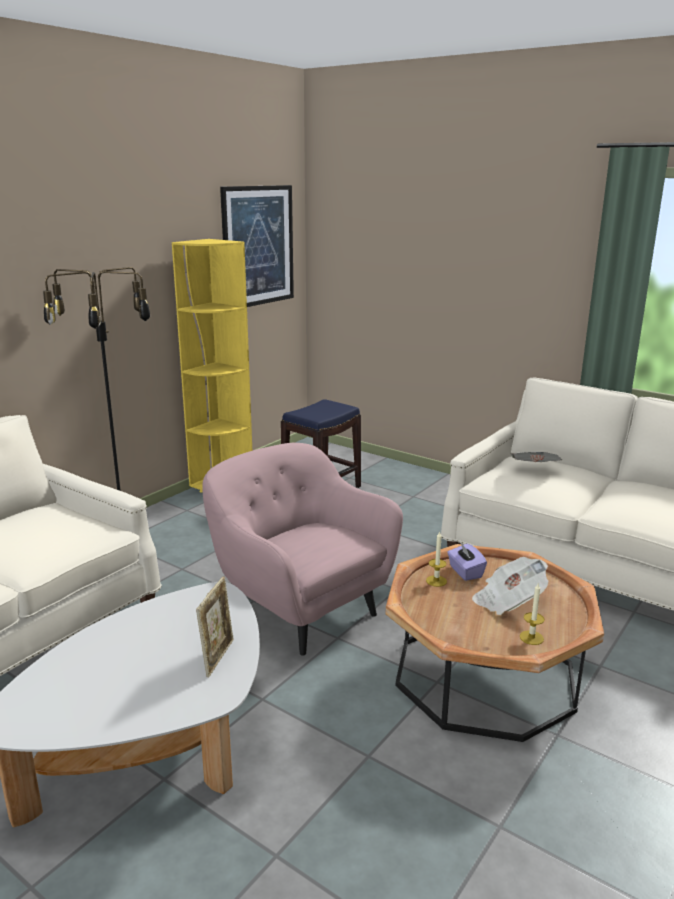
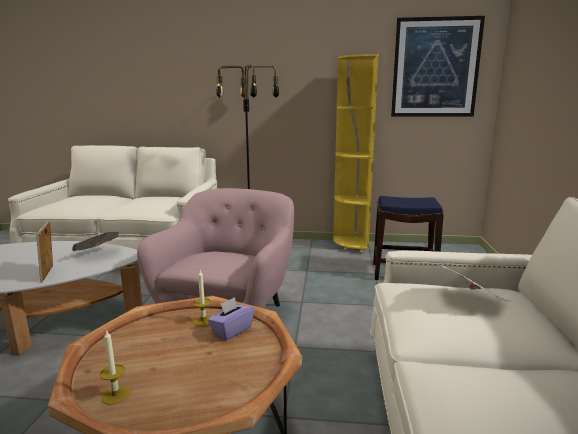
camera: 60 degrees right, 5 degrees down
picture frame [196,576,234,677] -> picture frame turned 90 degrees clockwise [36,221,53,283]
newspaper [472,557,549,615] -> newspaper moved to [72,232,119,251]

